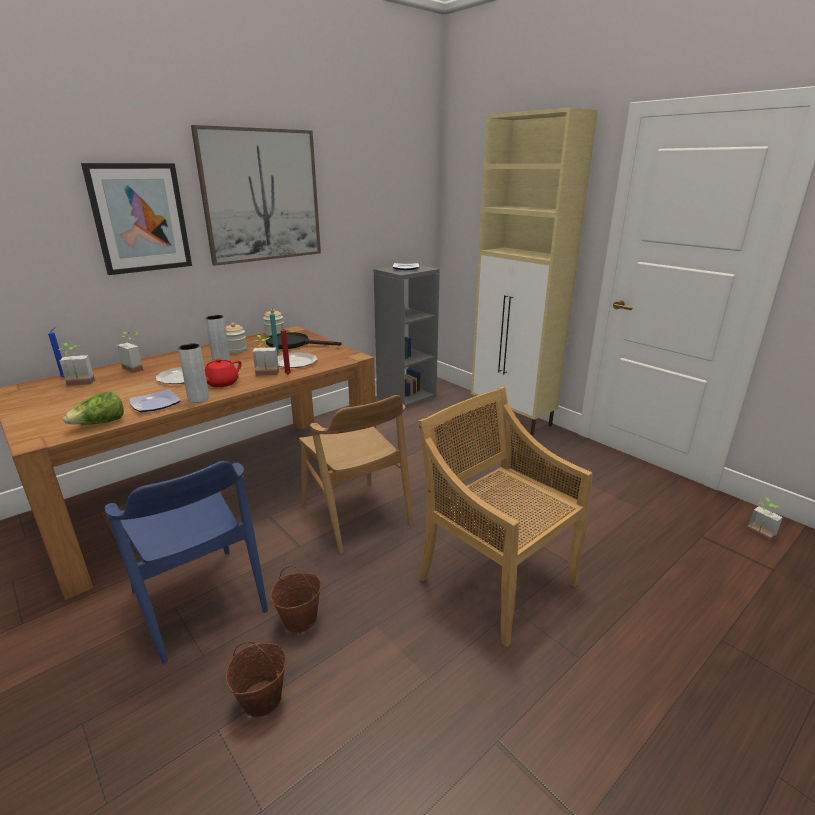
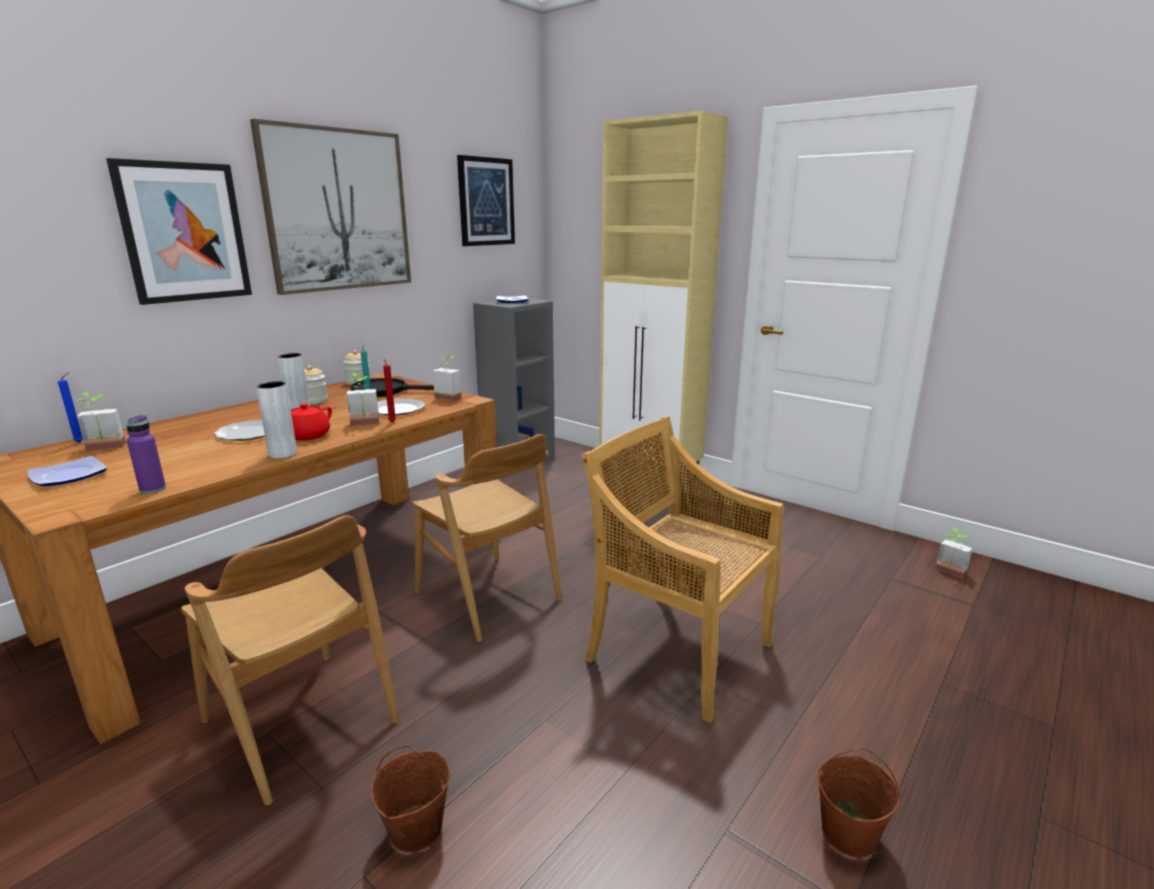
camera: 10 degrees left, 5 degrees down
lettuce [63,391,124,425] -> purple bottle [127,415,166,494]
blue chair [104,461,268,664] -> brown chair [181,515,399,805]
potted plant [117,332,143,373] -> potted plant moved to [433,354,461,401]
plate [129,389,180,412] -> plate moved to [27,456,107,486]
brown bucket [270,566,321,633] -> brown bucket moved to [818,748,900,858]
none -> picture [457,155,515,246]

